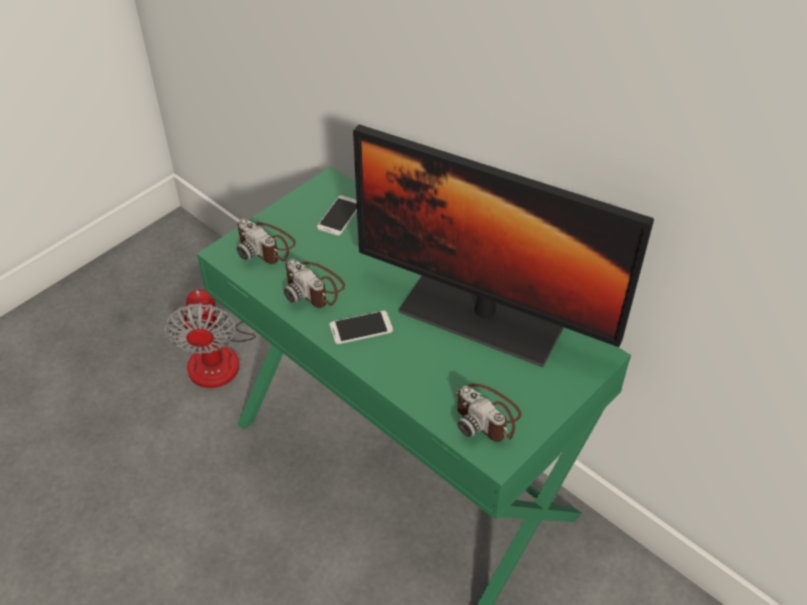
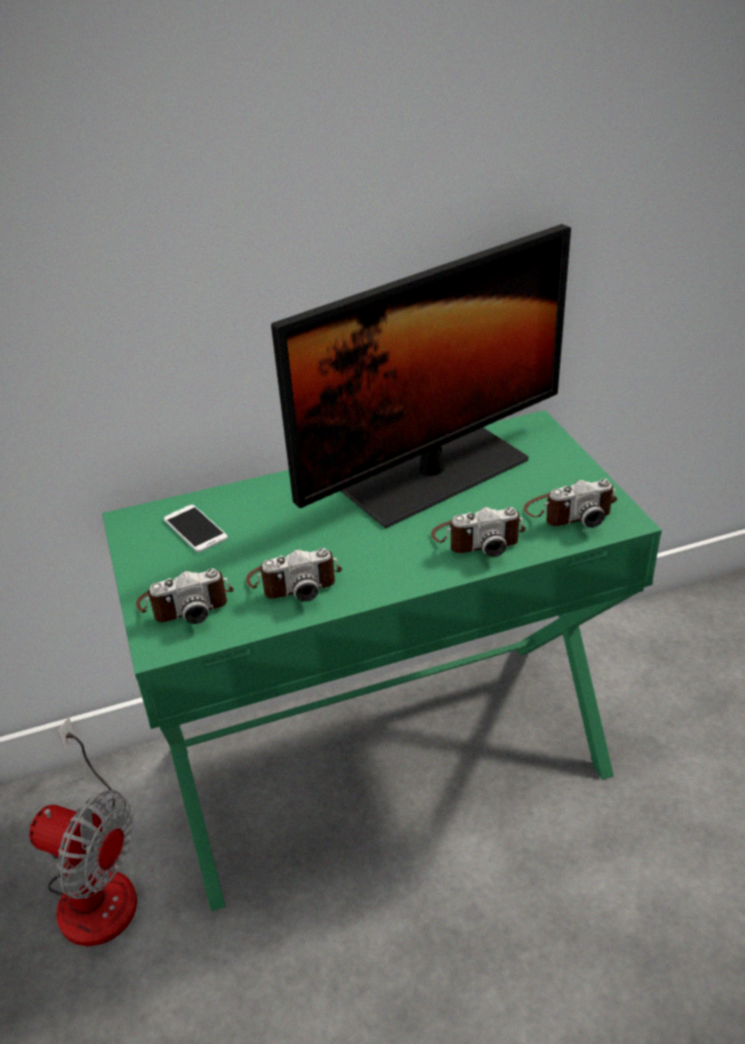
camera: 60 degrees left, 10 degrees down
phone [329,311,393,344] -> none
none -> camera [431,507,526,557]

